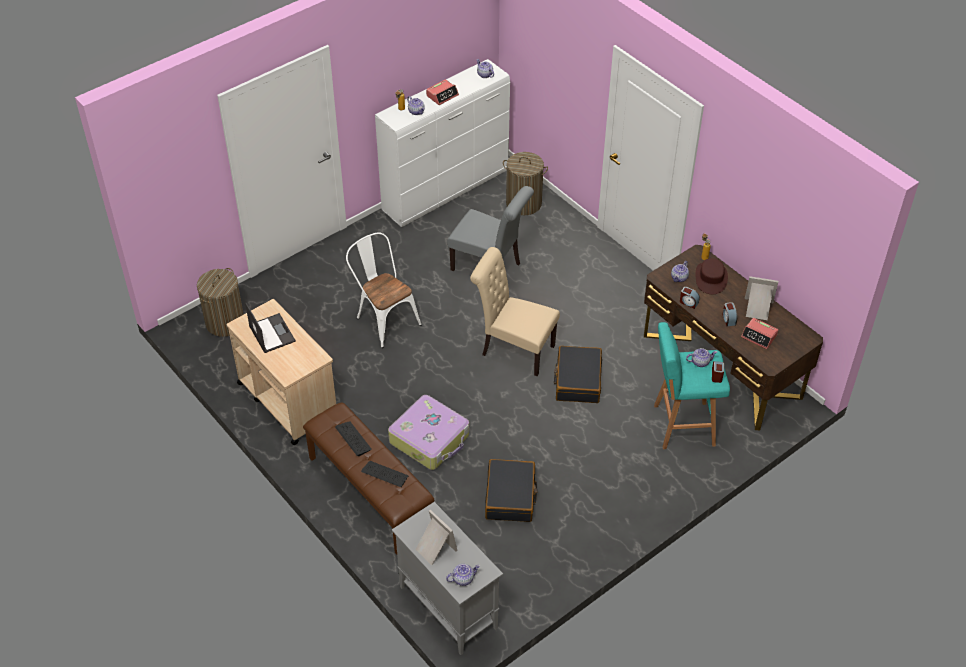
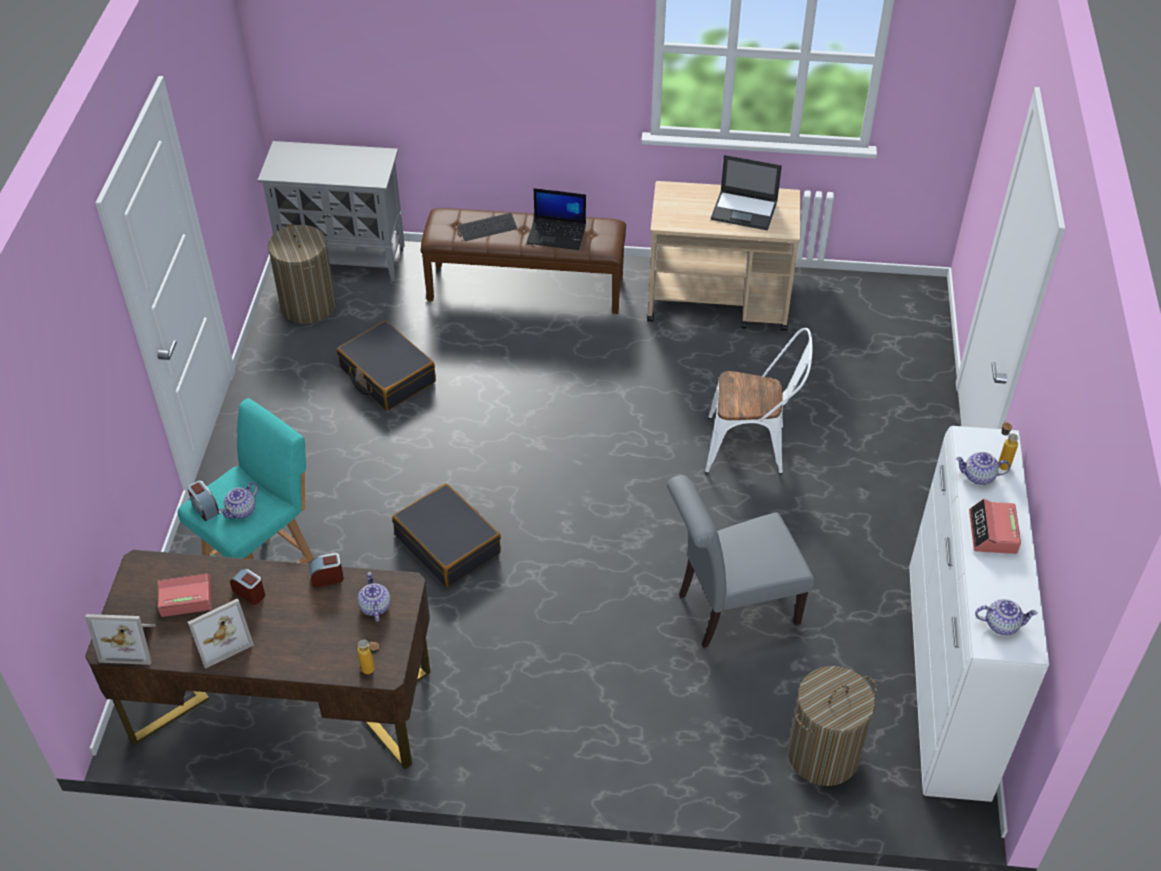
camera: 135 degrees right, 0 degrees up
laundry basket [197,268,244,337] -> laundry basket moved to [268,224,336,324]
keyboard [335,421,372,456] -> laptop [526,188,586,250]
suitcase [388,395,469,470] -> none
picture frame [415,510,458,565] -> picture frame moved to [85,614,156,665]
teapot [446,564,480,586] -> none
beige chair [470,247,560,376] -> none
brown hat [696,258,728,294] -> none

